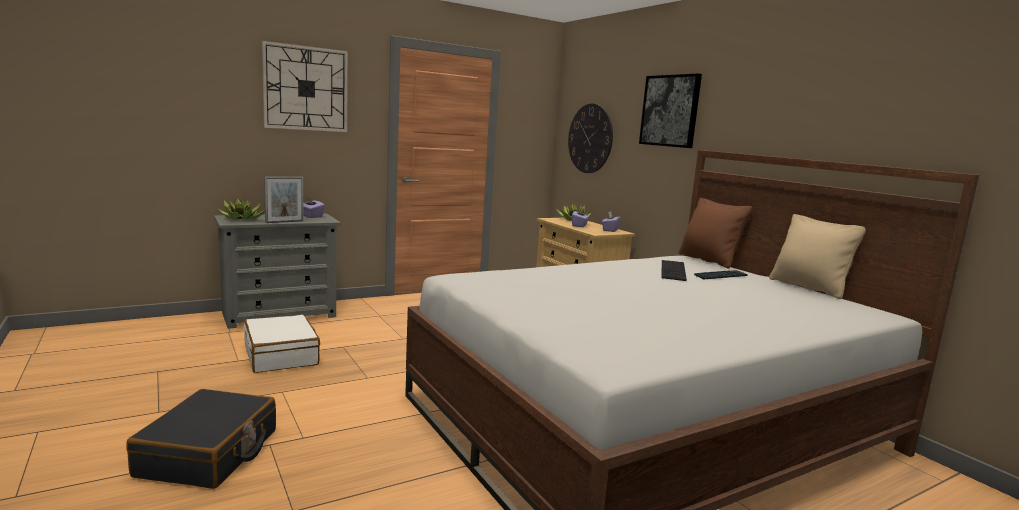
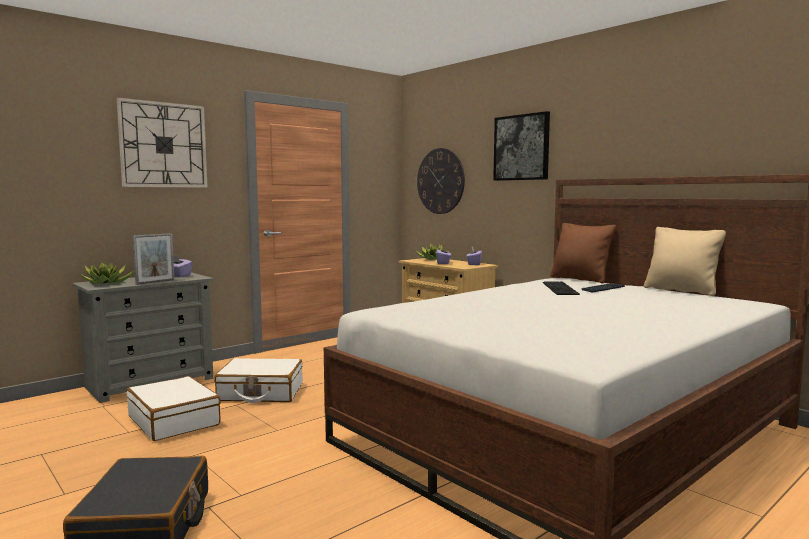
camera: 10 degrees left, 5 degrees down
none -> white suitcase [214,358,303,403]

